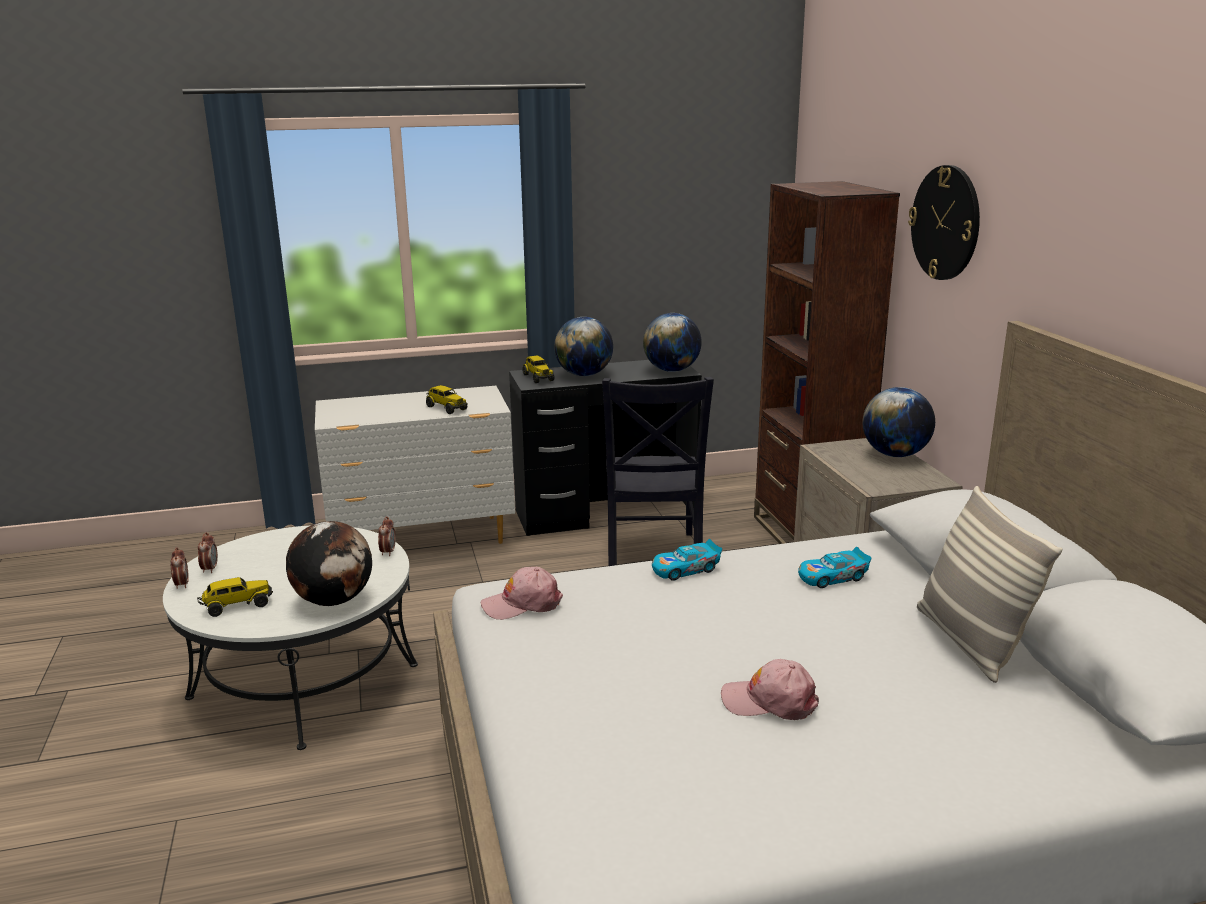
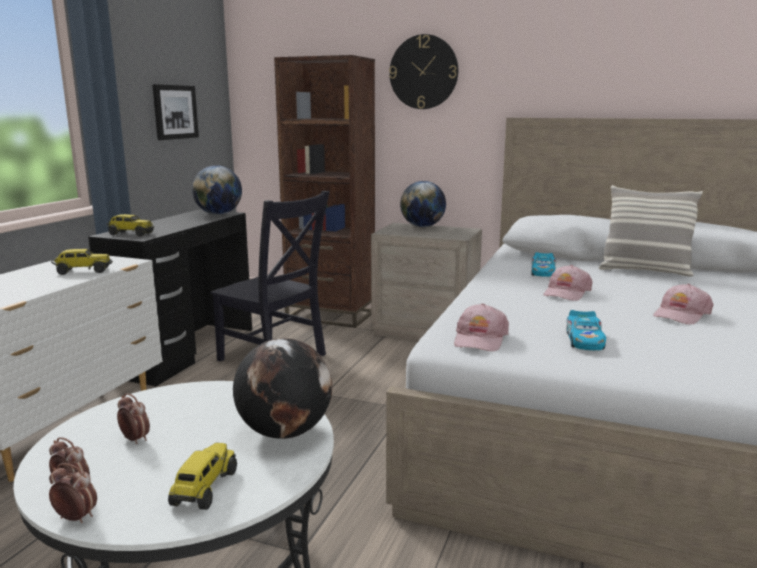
camera: 55 degrees left, 5 degrees down
alarm clock [378,516,396,556] -> alarm clock moved to [117,393,150,444]
globe [554,317,613,376] -> none
toy car [652,539,722,581] -> toy car moved to [567,310,606,350]
none -> picture [152,84,199,140]
none -> pink cap [543,265,593,301]

